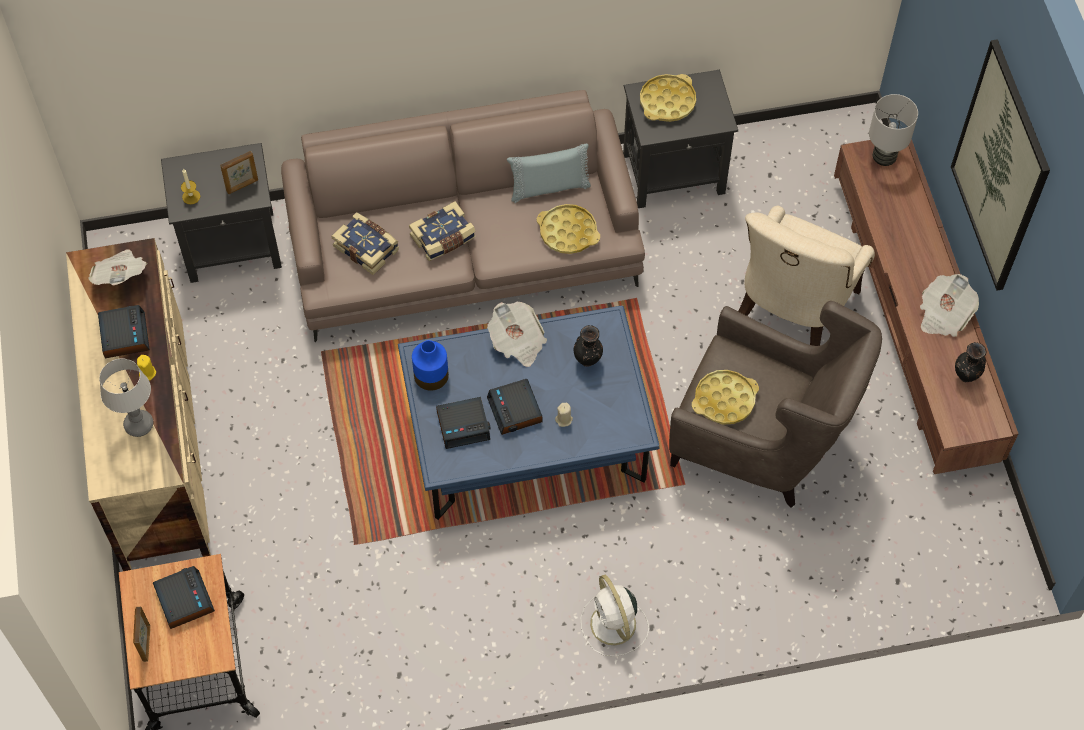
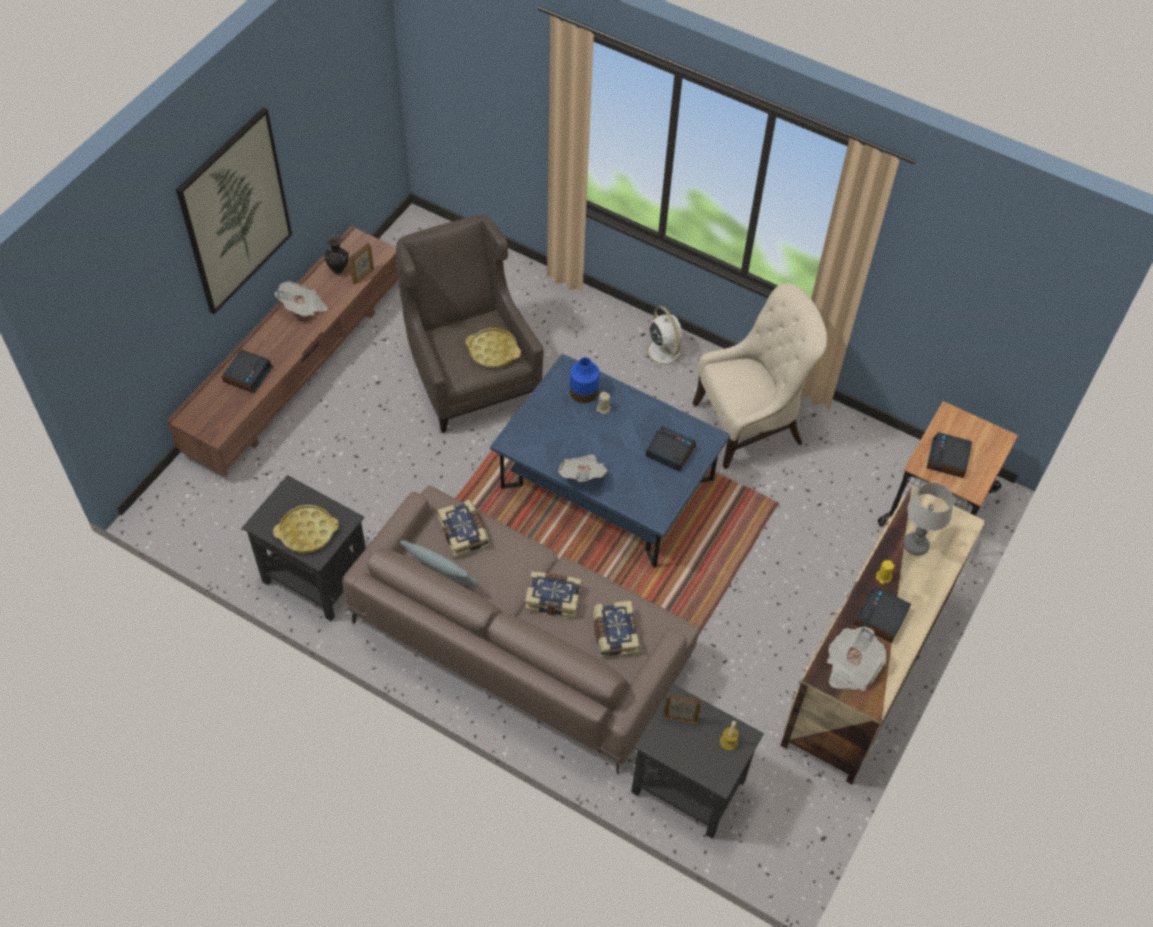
camera: 140 degrees left, 5 degrees down
picture frame [133,607,150,662] -> picture frame moved to [349,243,374,284]
blue vase [412,340,449,391] -> blue vase moved to [570,357,599,403]
alarm clock [487,379,543,435] -> alarm clock moved to [222,350,273,393]
yellow tray [537,204,600,254] -> book [437,500,489,558]
black vase [574,325,603,367] -> none
white fan [580,575,649,657] -> white fan turned 45 degrees counterclockwise [637,306,689,373]
beige armchair [738,206,875,346] -> beige armchair moved to [693,283,827,469]
grey table lamp [869,94,918,166] -> none

